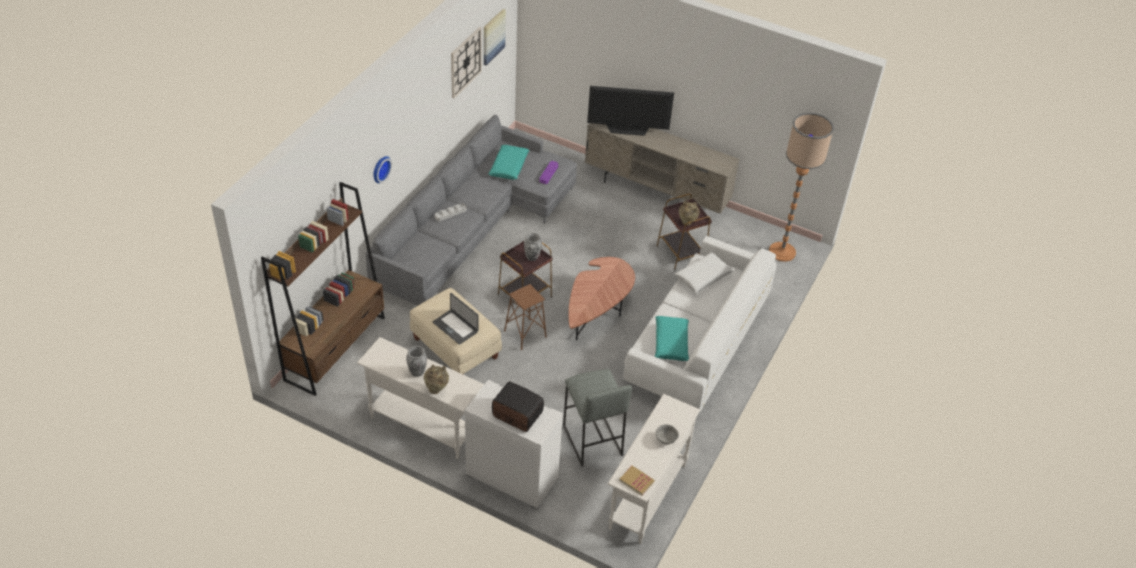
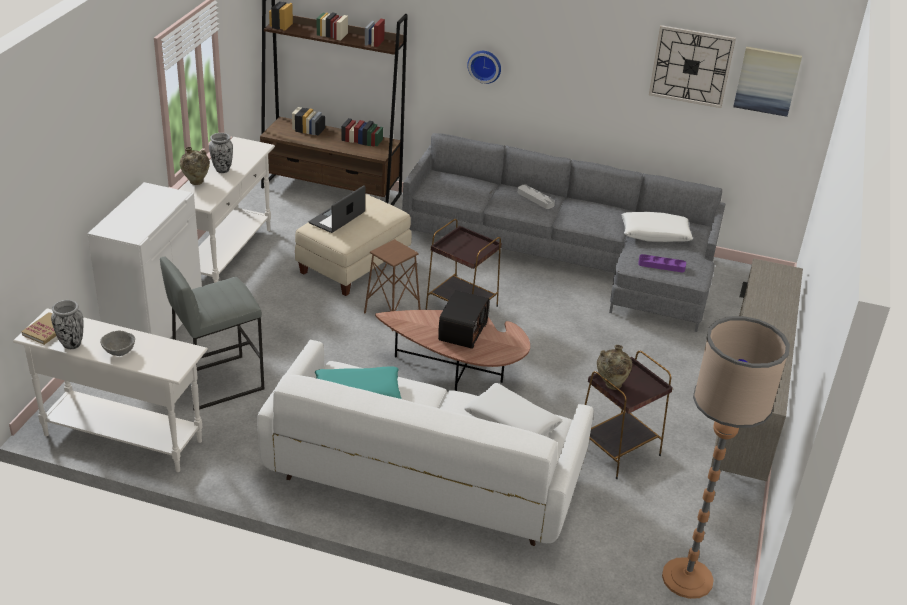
camera: 80 degrees right, 10 degrees down
turquoise pillow [489,145,529,180] -> white pillow [622,212,693,242]
radio [492,381,544,432] -> radio moved to [438,290,489,349]
vase [524,233,542,261] -> vase moved to [51,300,83,349]
television [587,86,674,136] -> none

